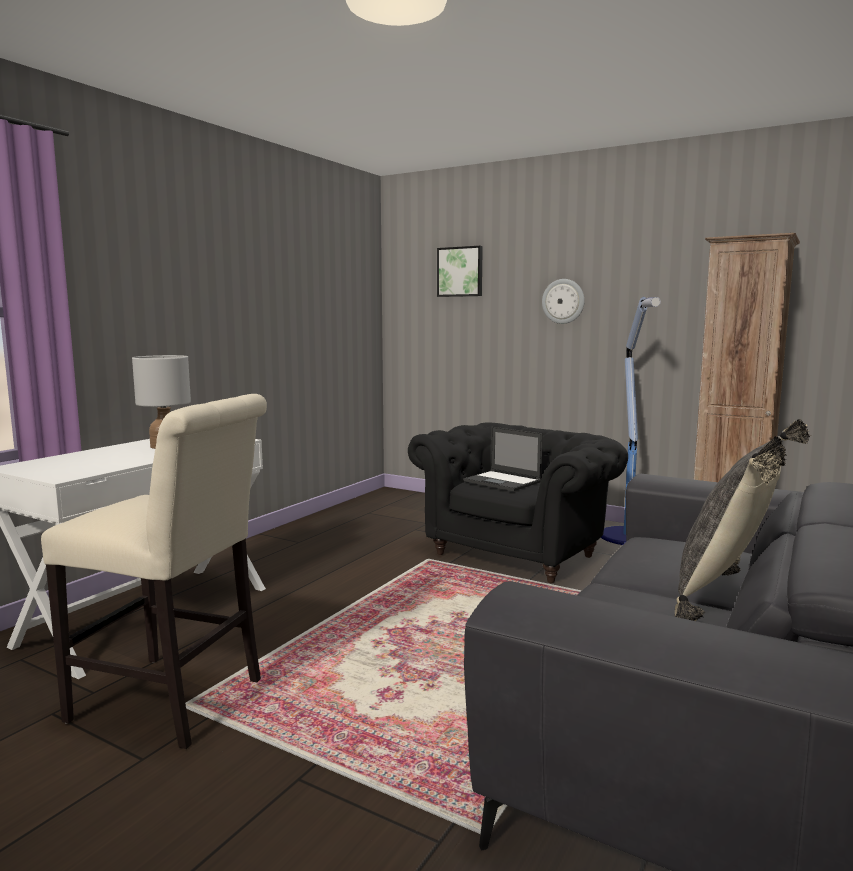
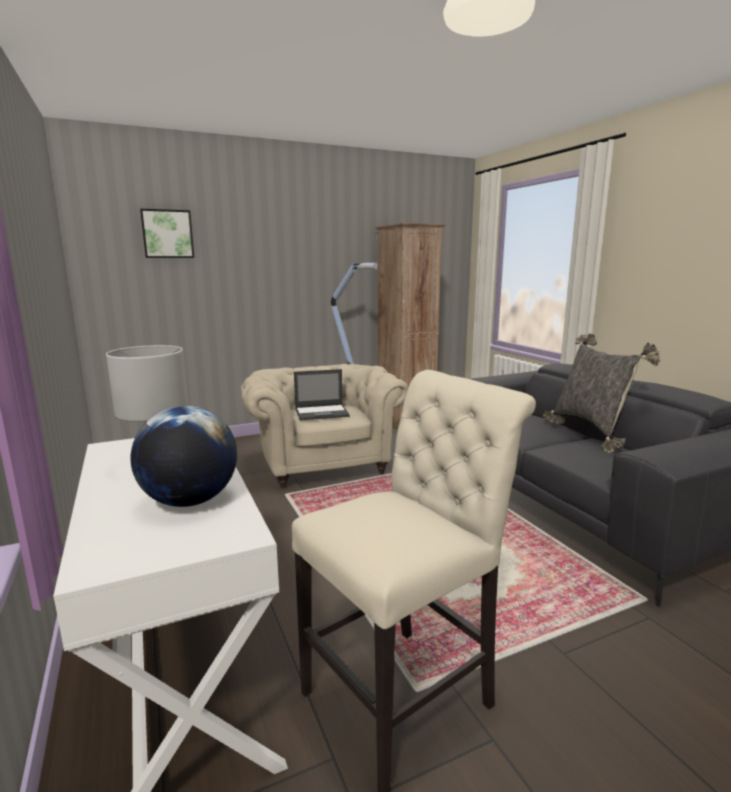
camera: 55 degrees left, 5 degrees up
black armchair [408,422,628,583] -> beige armchair [241,364,408,488]
wall clock [542,279,585,324] -> none
none -> globe [130,406,237,507]

